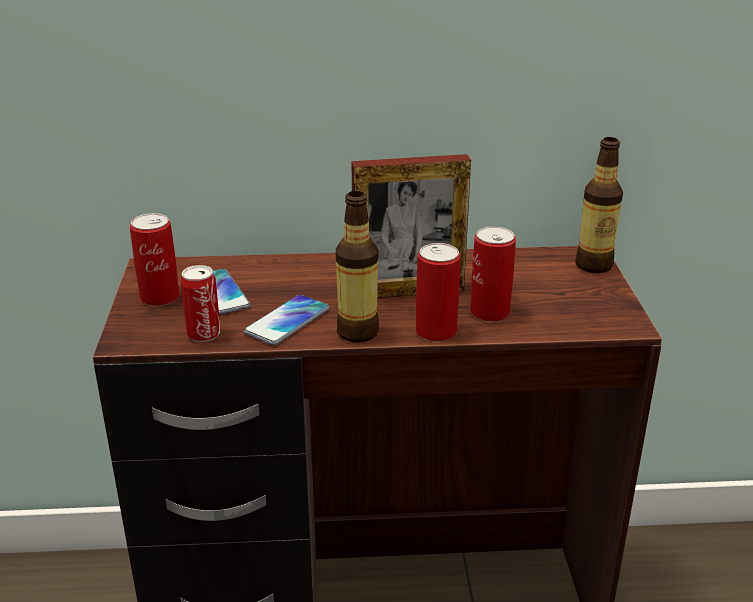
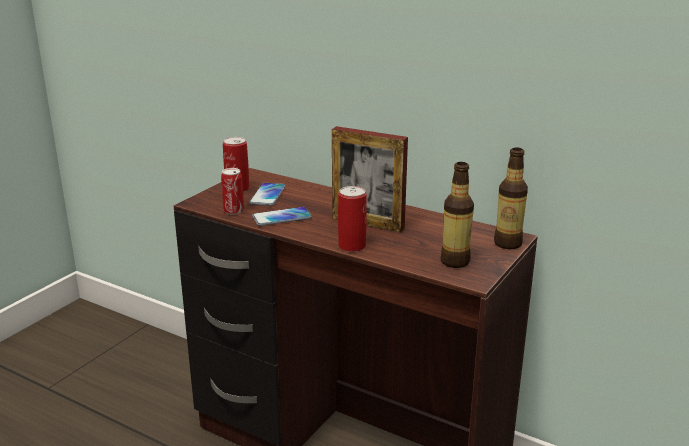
camera: 35 degrees right, 5 degrees down
bottle [336,191,379,343] -> bottle moved to [441,162,474,268]
can [470,226,516,322] -> none

